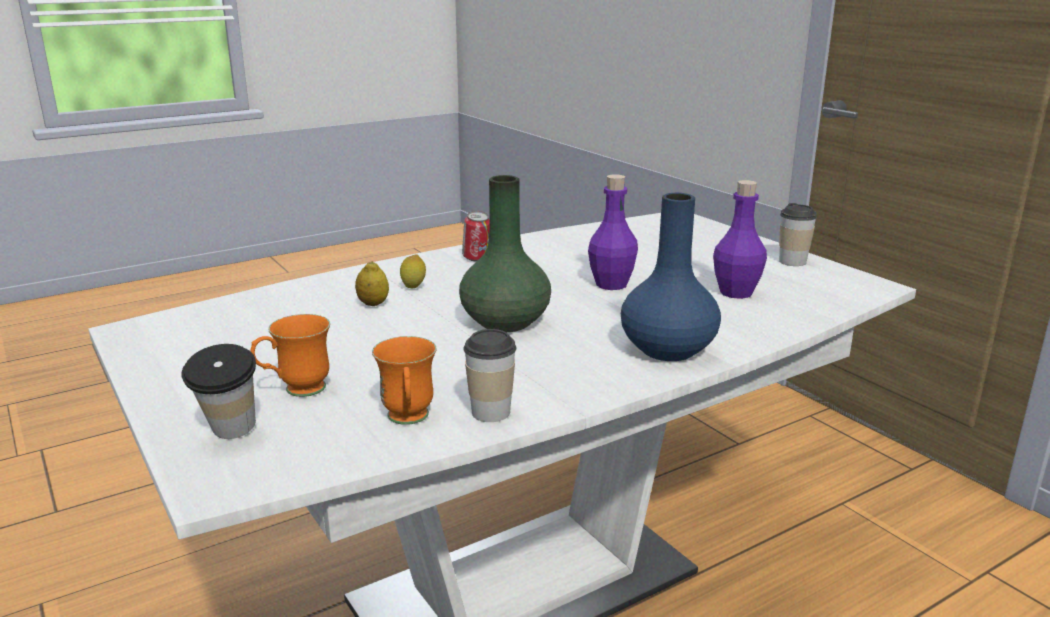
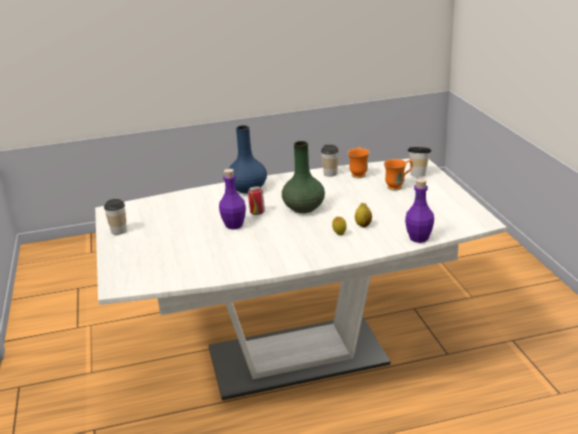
camera: 160 degrees left, 5 degrees up
can [462,211,490,261] -> can moved to [248,186,265,215]
purple bottle [713,180,767,299] -> purple bottle moved to [405,178,434,243]

